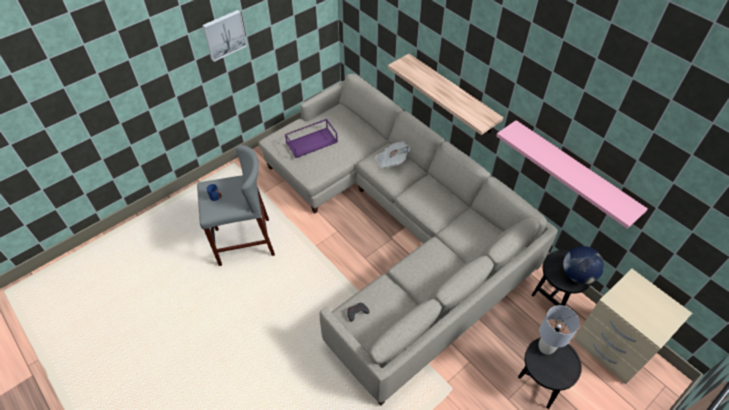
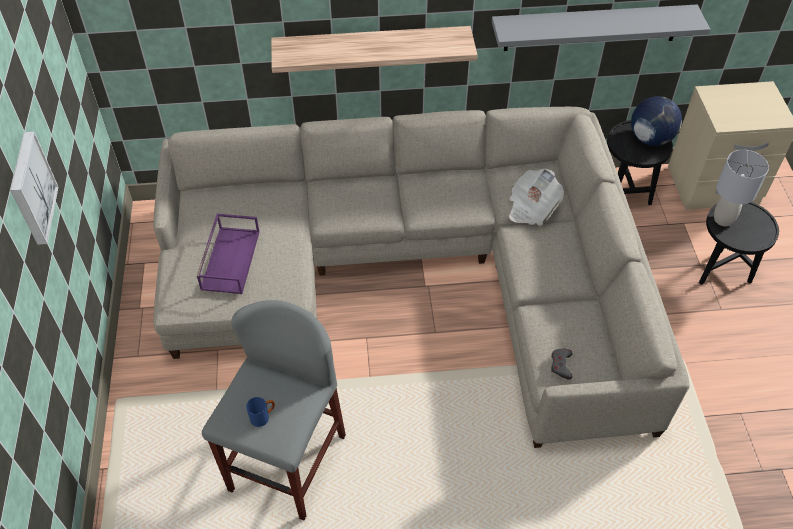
camera: 55 degrees left, 0 degrees up
newspaper [375,141,410,169] -> newspaper moved to [509,169,564,226]
pink shelf [496,120,648,229] -> grey shelf [491,5,710,51]

